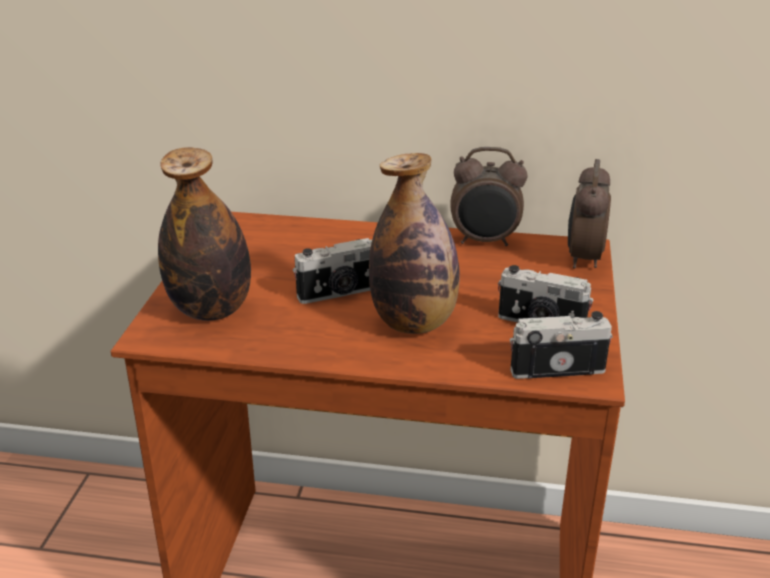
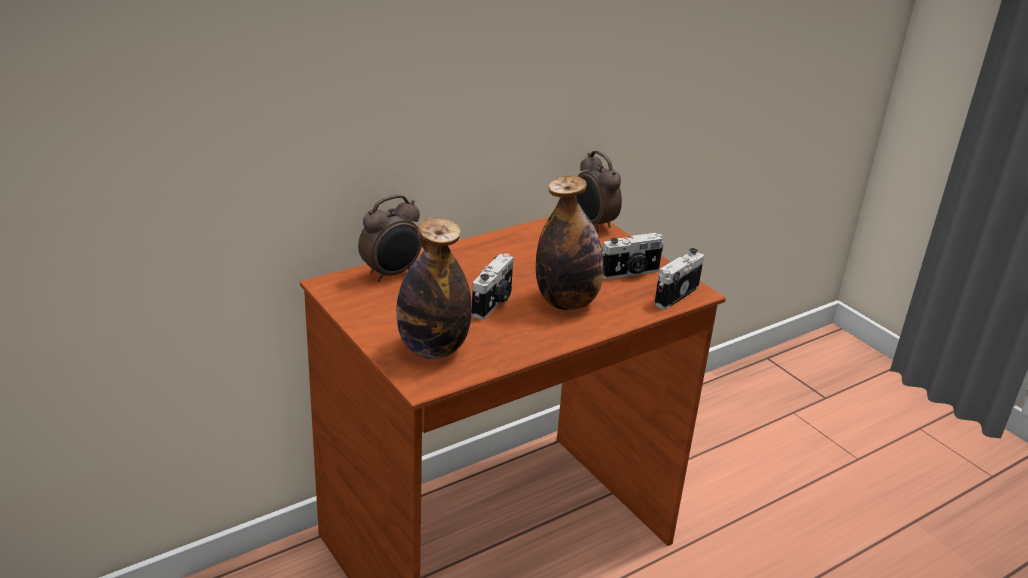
camera: 45 degrees left, 0 degrees up
alarm clock [450,147,528,246] -> alarm clock moved to [358,195,422,282]

